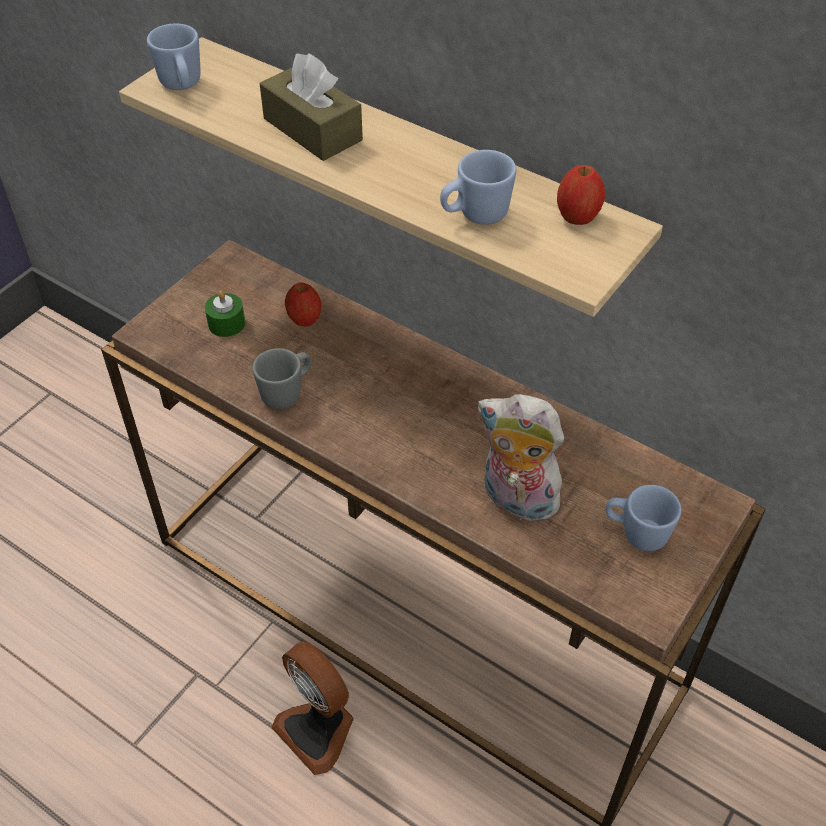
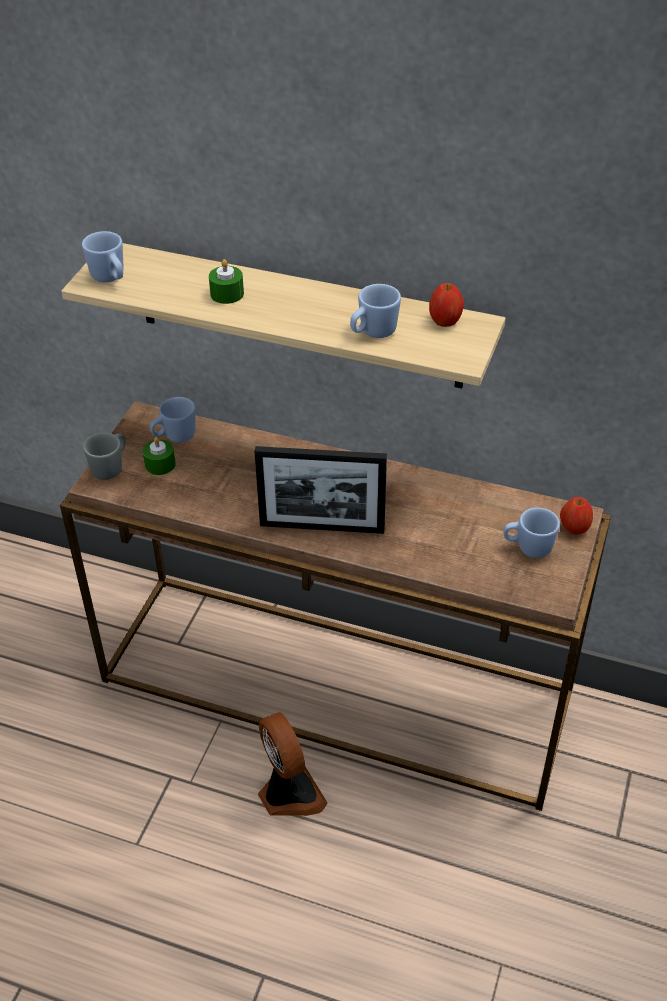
camera: 15 degrees left, 5 degrees down
grey mug [252,348,311,409] -> grey mug moved to [83,432,125,480]
brown tissue box [260,53,363,161] -> green candle [209,259,244,304]
fan [272,642,354,775] -> fan turned 150 degrees counterclockwise [258,712,327,816]
apple [285,282,322,326] -> apple moved to [560,497,593,535]
plush toy [478,394,564,522] -> none
none -> blue mug [150,397,196,443]
none -> picture frame [254,446,387,534]

